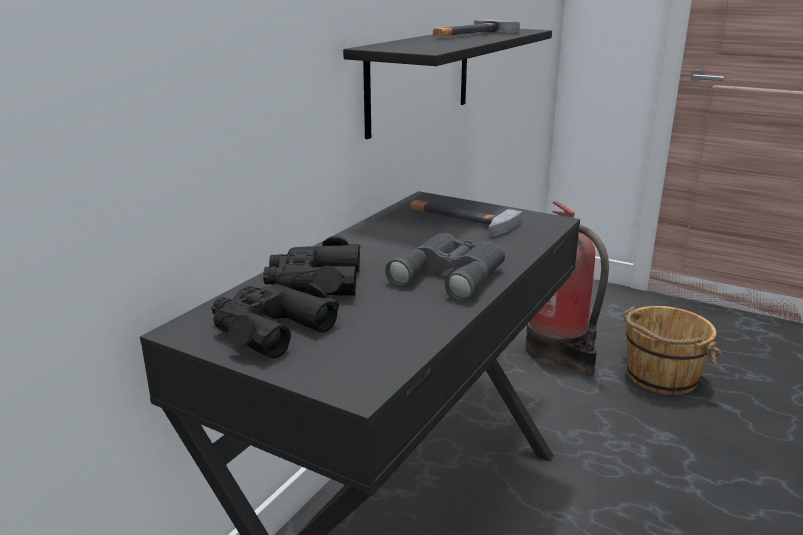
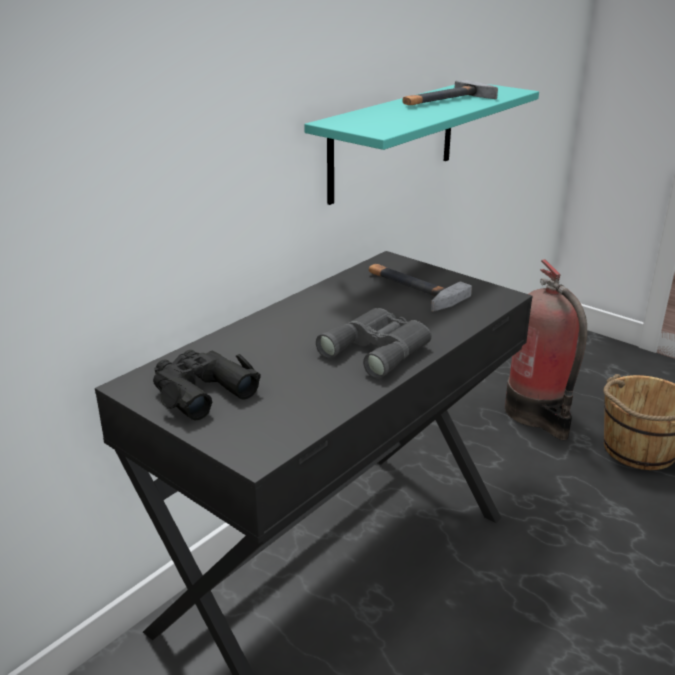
camera: 10 degrees right, 5 degrees up
black binoculars [263,236,360,296] -> none
black shelf [343,29,552,139] -> turquoise shelf [304,84,539,205]

